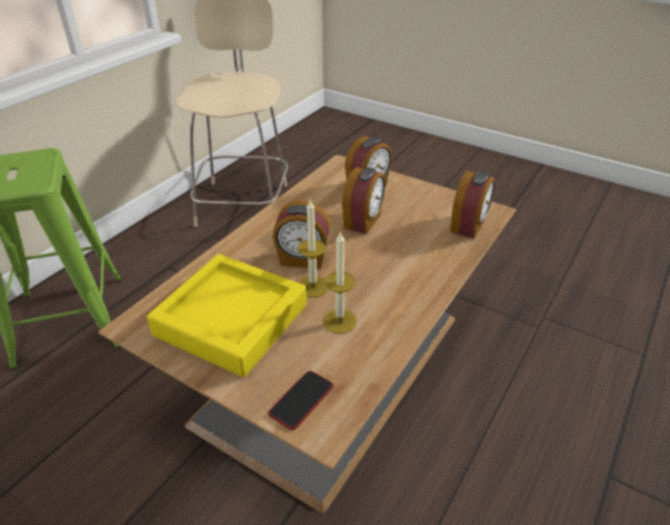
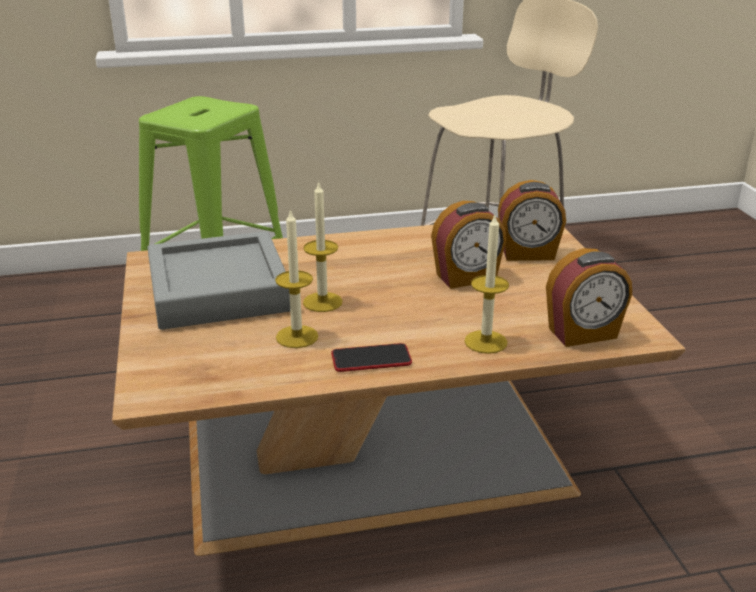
camera: 45 degrees right, 10 degrees down
yellow tray [147,254,307,377] -> grey tray [148,231,290,330]
phone [268,371,334,430] -> phone moved to [331,343,412,372]
alarm clock [272,200,330,269] -> none
none -> candle [464,215,509,354]

